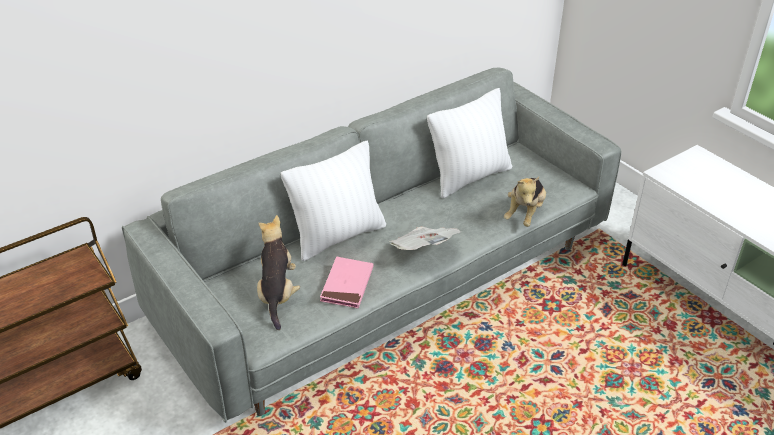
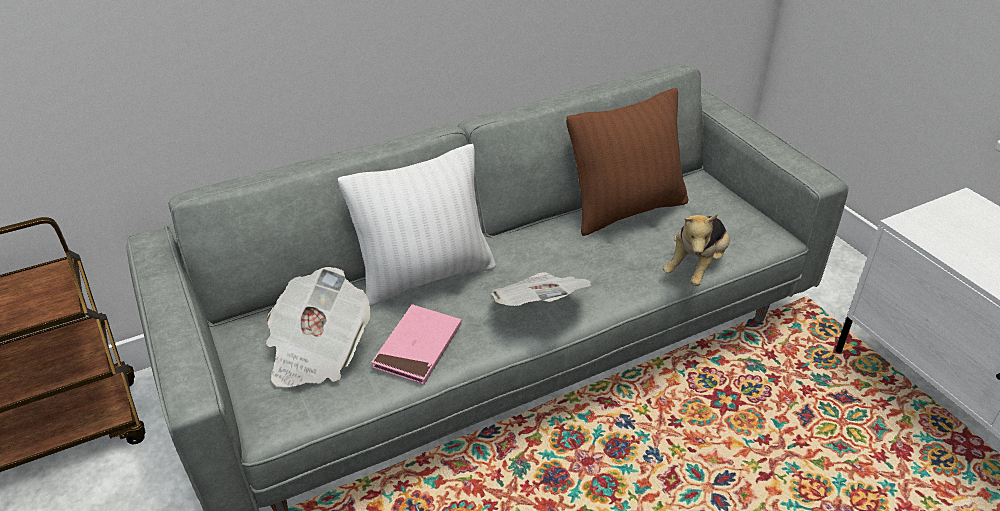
camera: 10 degrees right, 0 degrees up
plush toy [257,215,300,330] -> newspaper [266,267,371,387]
white pillow [427,88,512,198] -> brown pillow [566,88,689,236]

